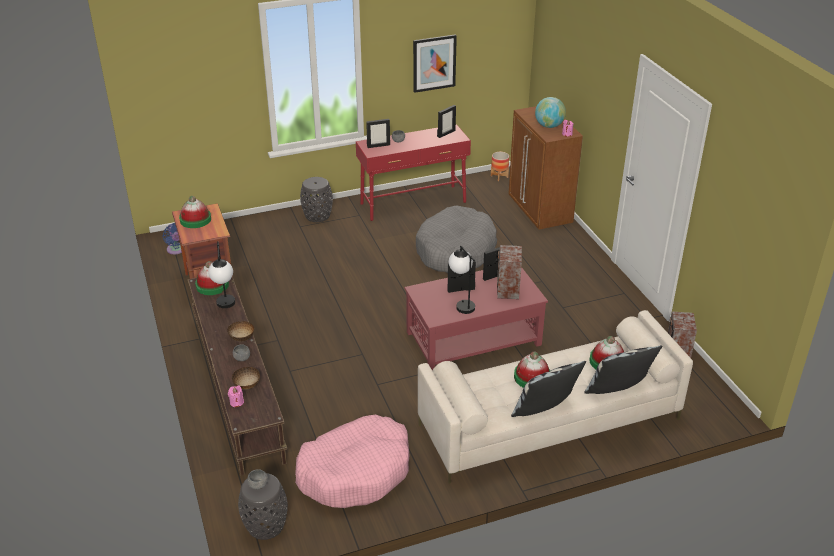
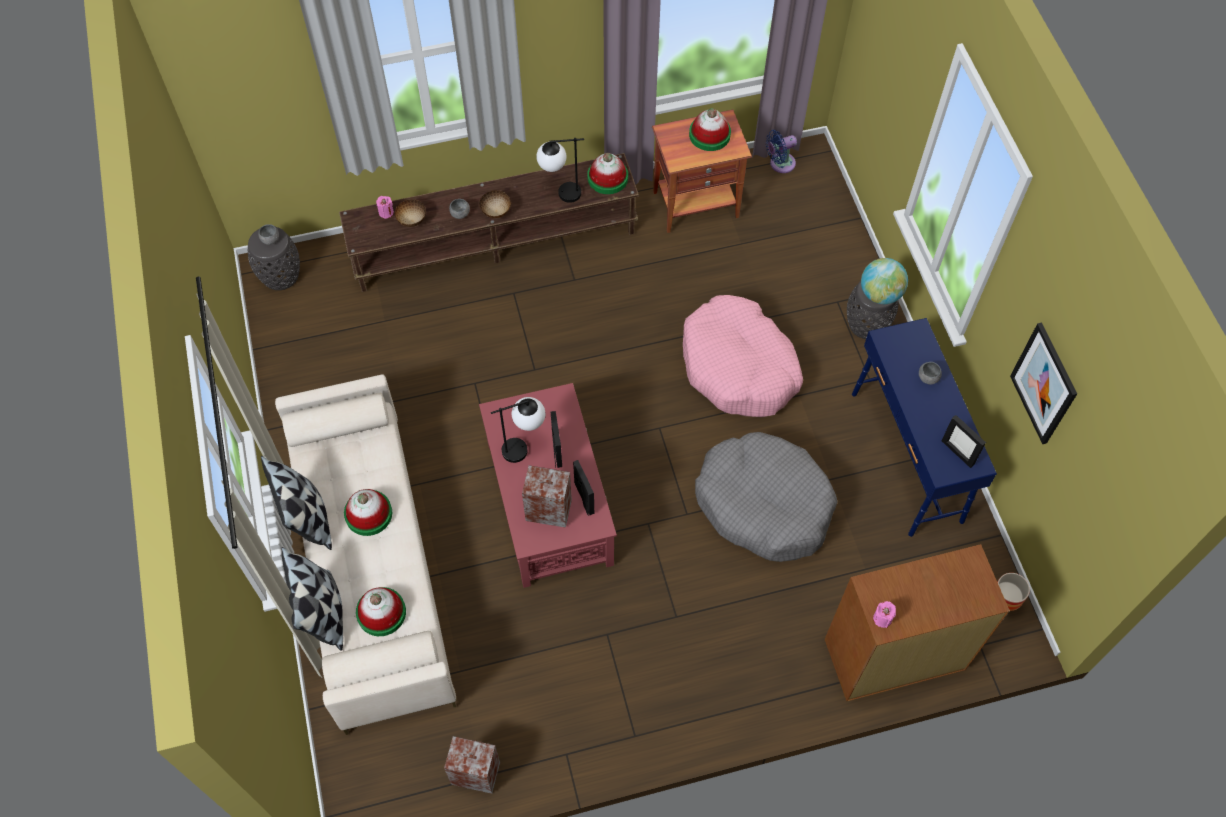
camera: 95 degrees right, 25 degrees up
pink dog bed [295,414,410,508] -> pink dog bed moved to [683,295,803,417]
red console table [356,124,471,221] -> blue console table [852,318,997,537]
picture frame [366,119,390,148] -> none
globe [535,97,566,128] -> globe moved to [861,258,908,304]

